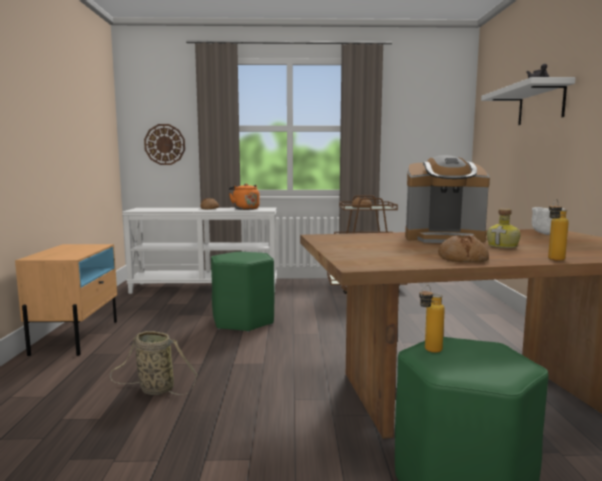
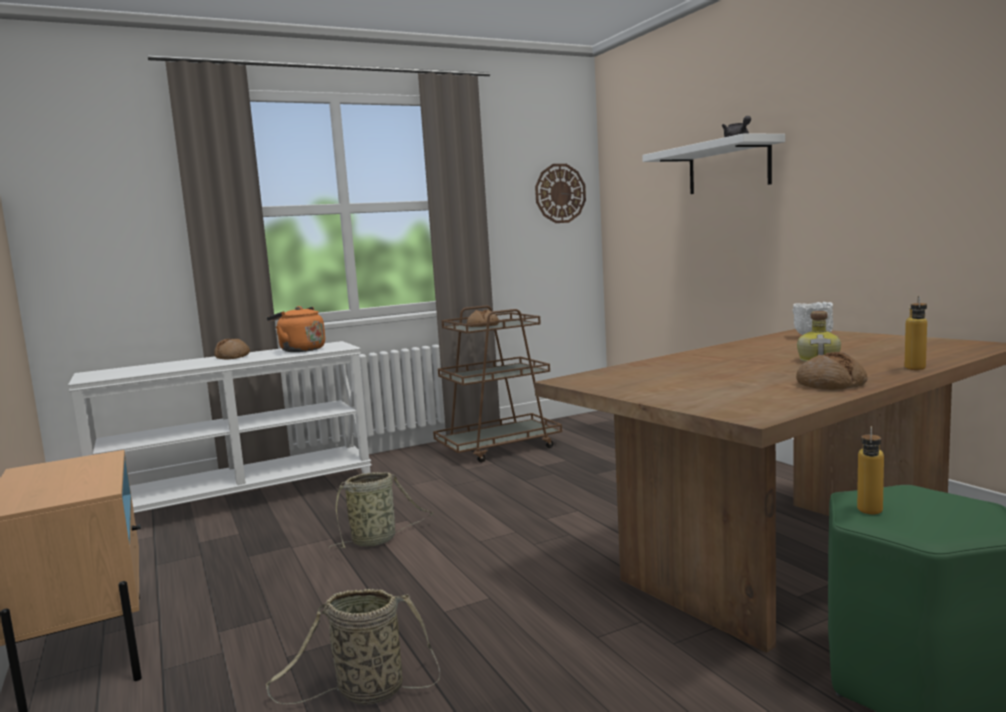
camera: 25 degrees left, 0 degrees up
wall clock [144,124,185,165] -> wall clock moved to [535,164,586,223]
green stool [211,252,274,332] -> basket [328,472,433,549]
coffee machine [405,155,490,243] -> none

